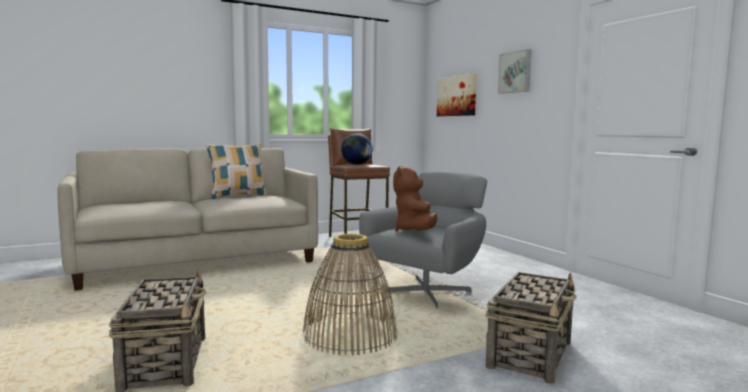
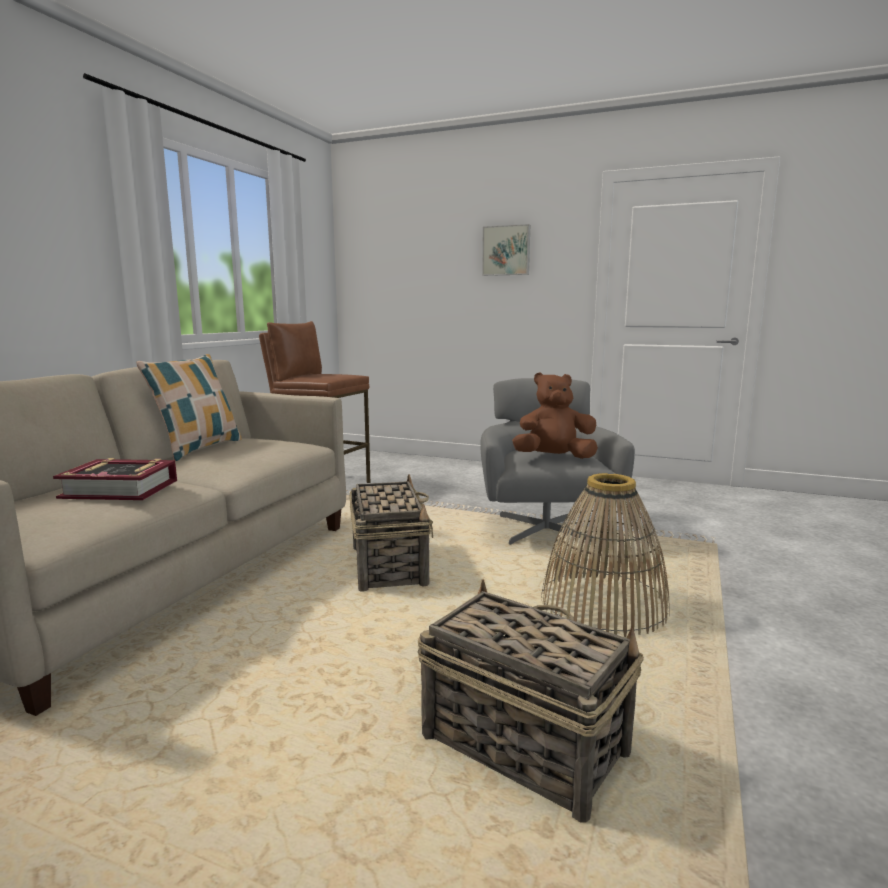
camera: 40 degrees left, 5 degrees up
globe [341,133,373,165] -> none
brown plush toy [393,166,437,231] -> brown plush toy turned 120 degrees clockwise [512,372,598,459]
picture [437,74,477,116] -> none
basket [486,272,577,384] -> basket moved to [349,474,433,592]
none -> book [53,458,177,500]

